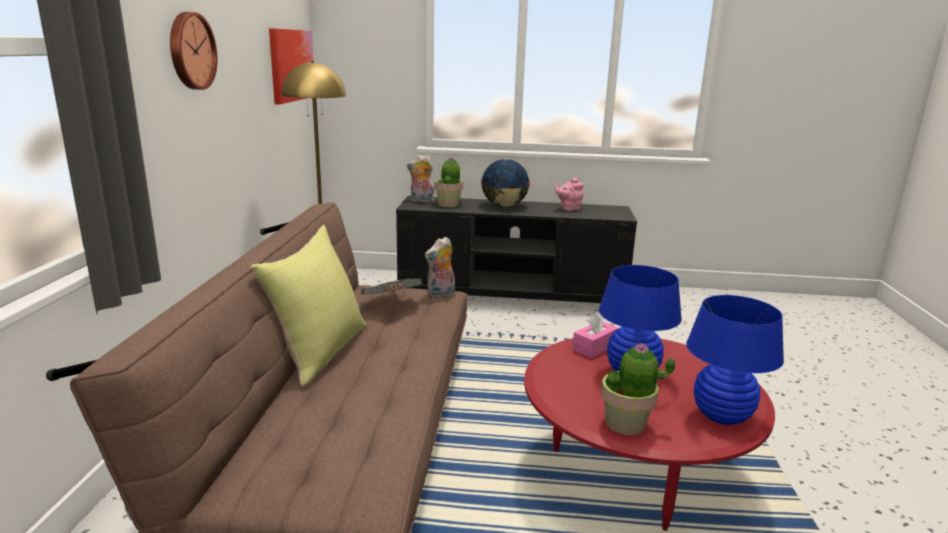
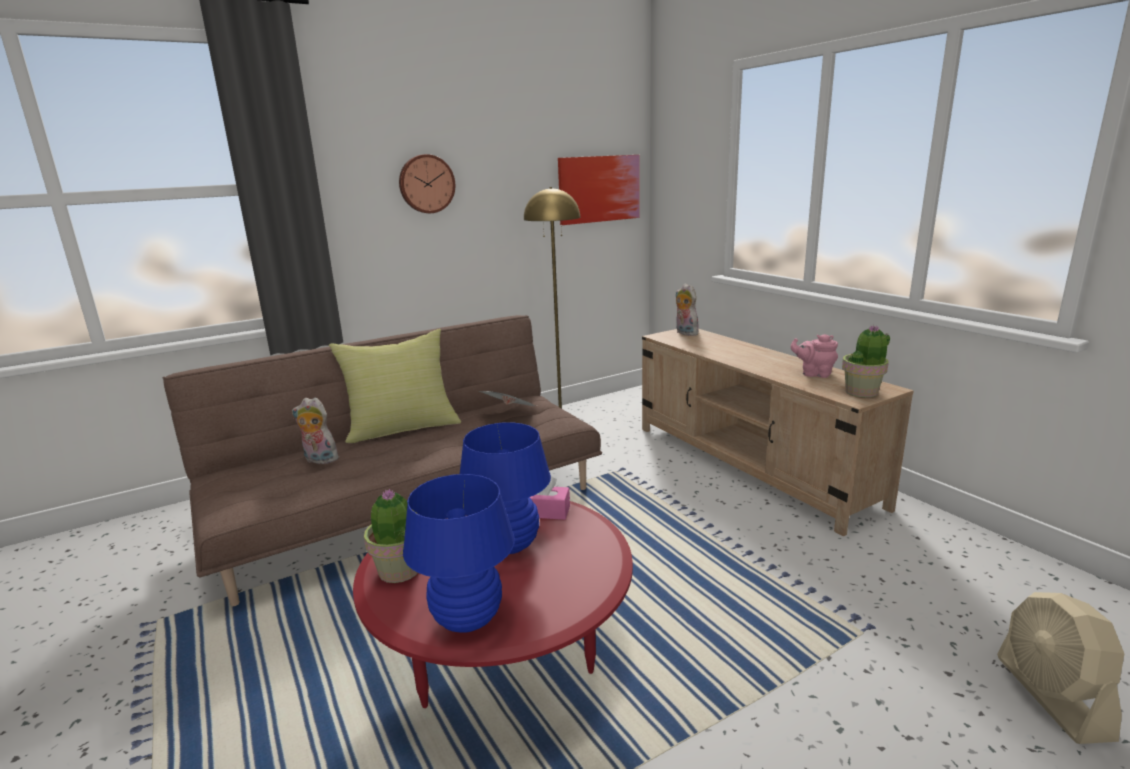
camera: 55 degrees right, 0 degrees up
black tv stand [396,196,637,303] -> beige tv stand [642,329,914,536]
plush toy [425,237,455,298] -> plush toy moved to [292,397,339,464]
potted plant [434,157,463,207] -> potted plant moved to [842,325,890,397]
globe [481,159,530,207] -> none
none -> beige fan [997,592,1124,744]

